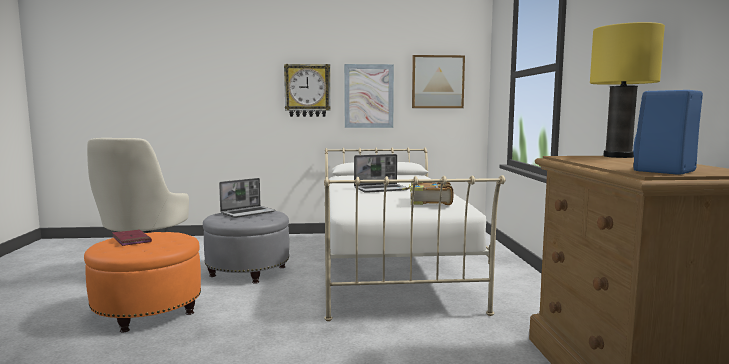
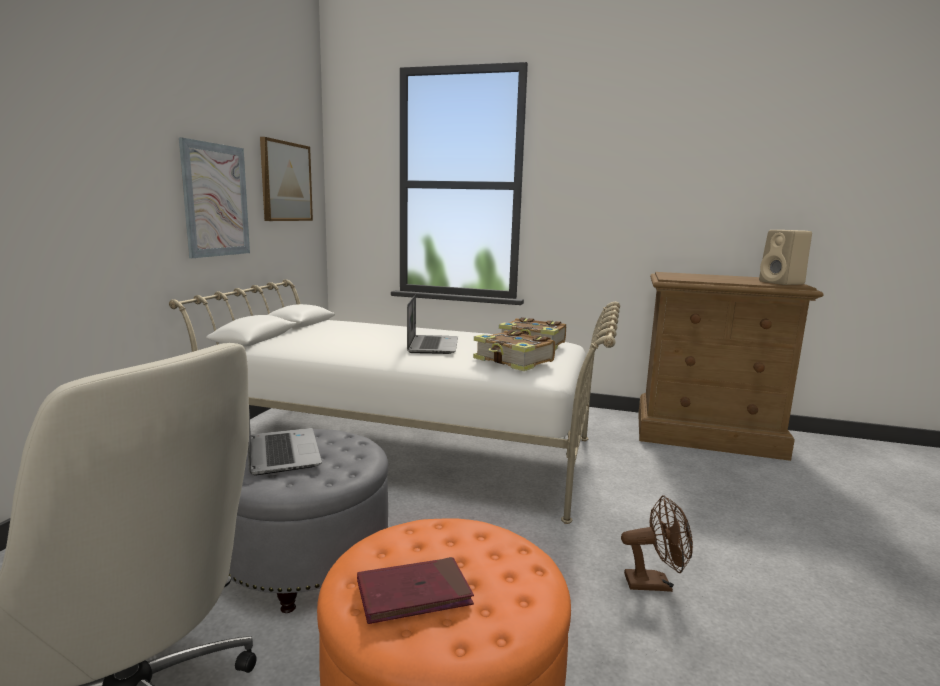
camera: 70 degrees left, 5 degrees up
wall clock [284,64,331,117] -> none
yellow table lamp [590,22,665,158] -> none
blue speaker [633,90,703,175] -> beige speaker [759,230,812,285]
none -> book [473,330,555,371]
none -> brown fan [621,496,693,592]

